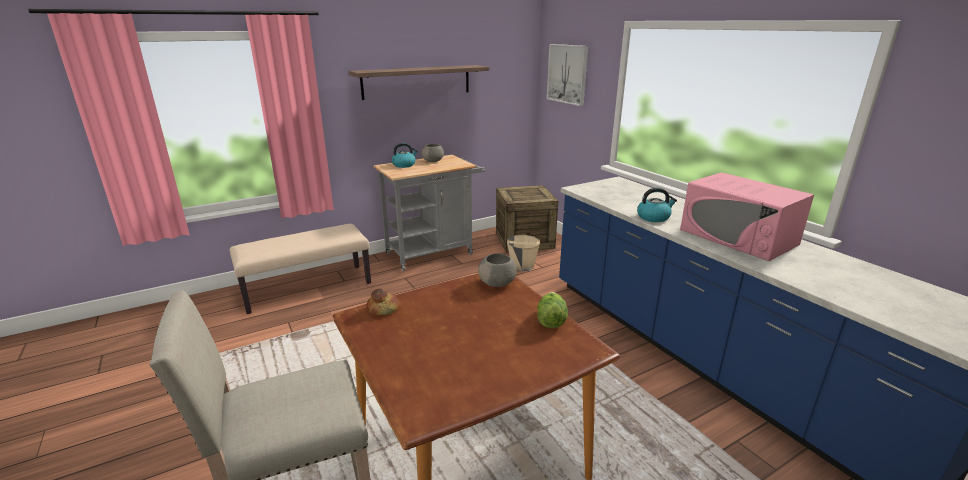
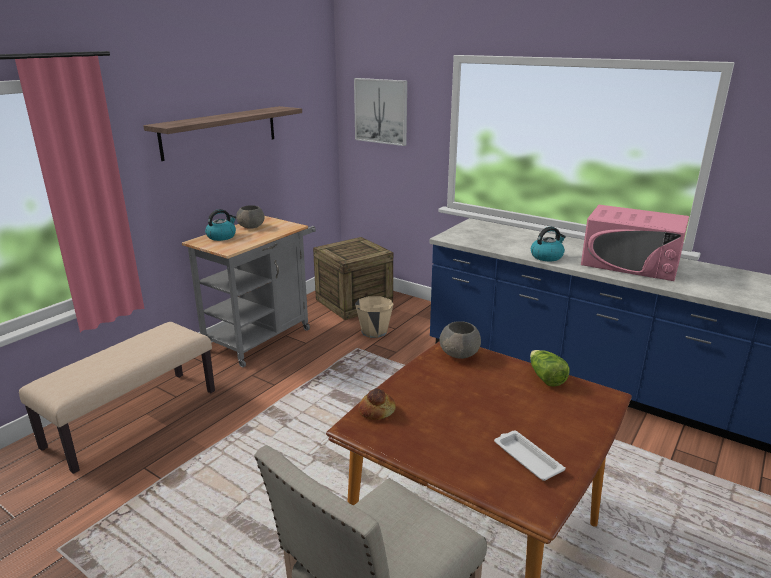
camera: 25 degrees left, 0 degrees up
none -> white tray [494,430,566,481]

